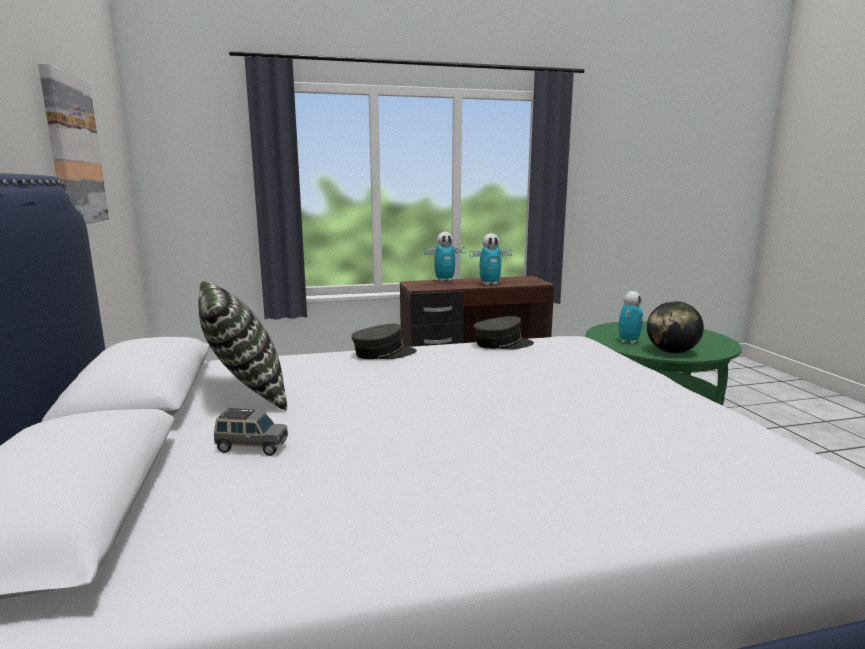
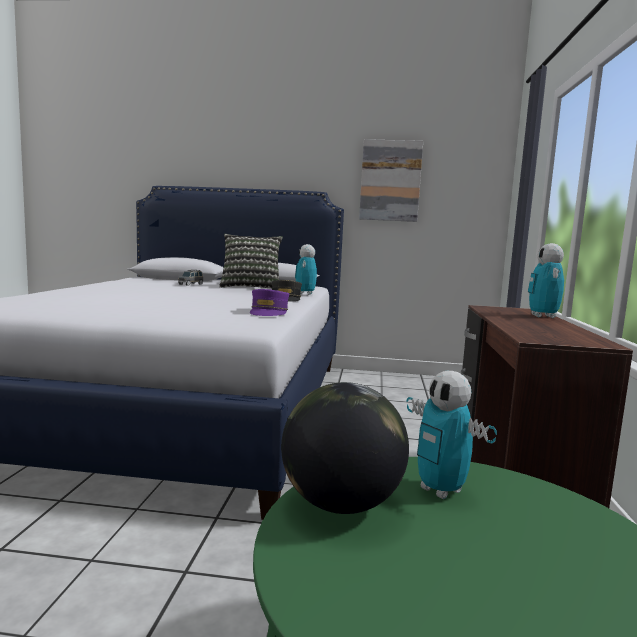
camera: 110 degrees right, 5 degrees down
toy robot [469,233,512,286] -> toy robot moved to [295,244,317,295]
grey cap [474,316,534,349] -> purple cap [250,289,289,316]

